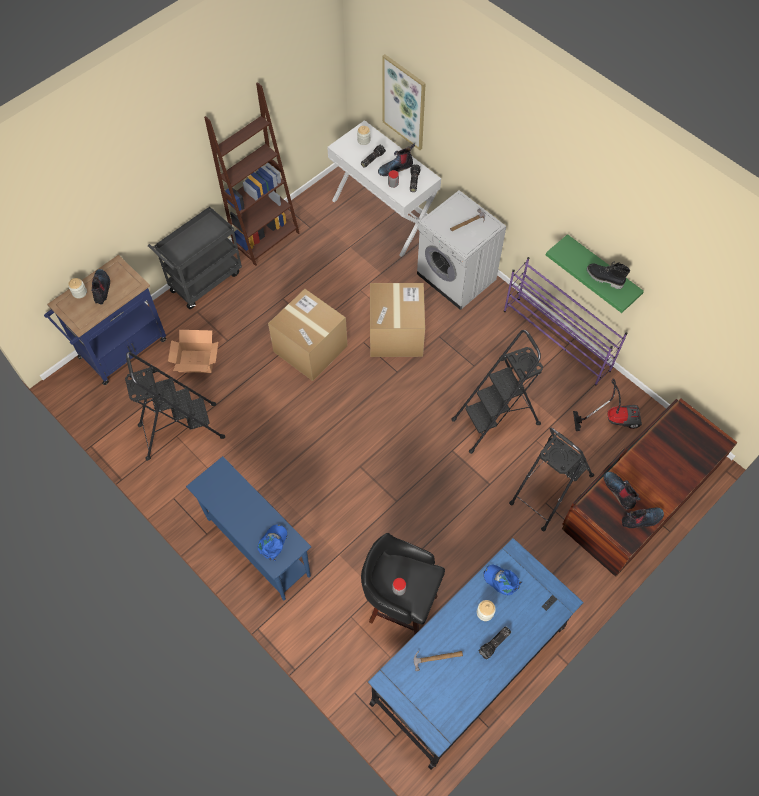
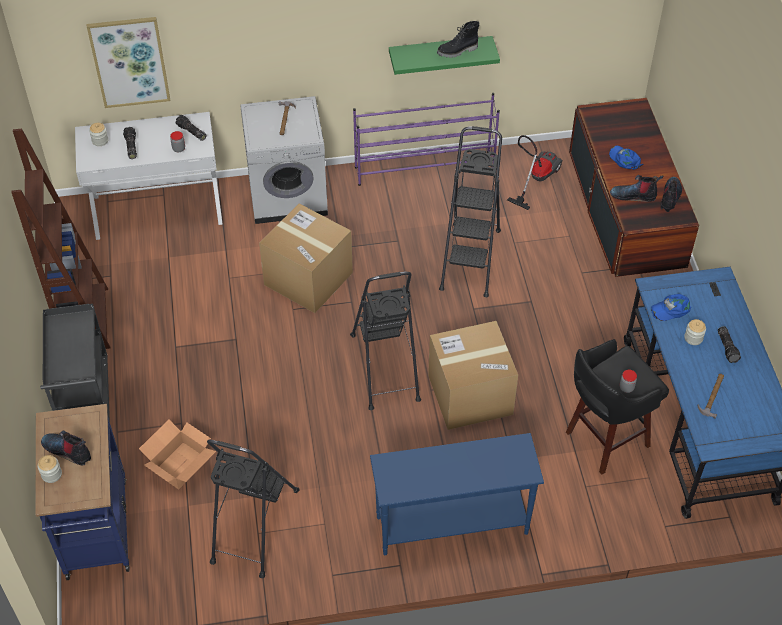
camera: 55 degrees left, 10 degrees down
blue cap [257,525,287,561] -> blue cap moved to [609,146,643,170]
cardboard box [268,289,347,381] -> cardboard box moved to [428,321,518,430]
boot [378,144,415,176] -> none
step ladder [509,428,594,531] -> step ladder moved to [350,272,421,410]

